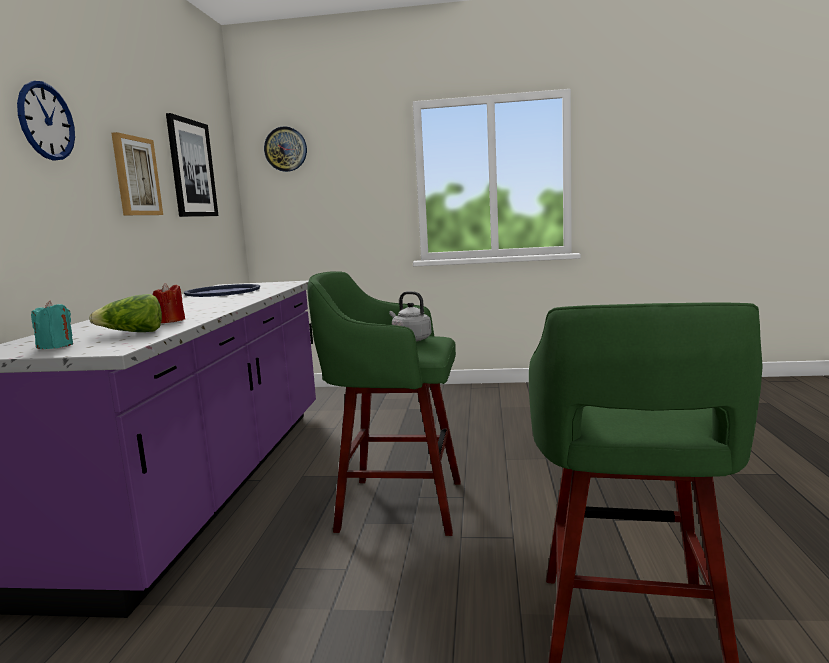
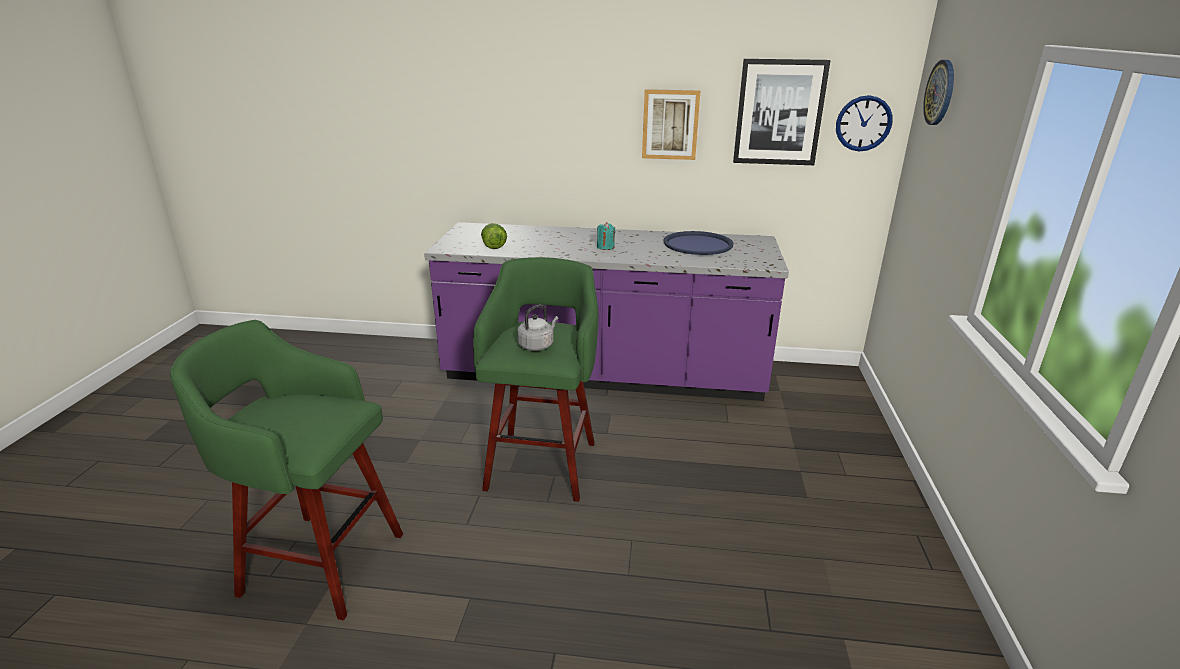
camera: 90 degrees right, 15 degrees up
wall clock [17,81,75,161] -> wall clock moved to [836,95,893,152]
turquoise candle [31,300,73,349] -> turquoise candle moved to [597,222,615,250]
red candle [152,283,185,323] -> none

